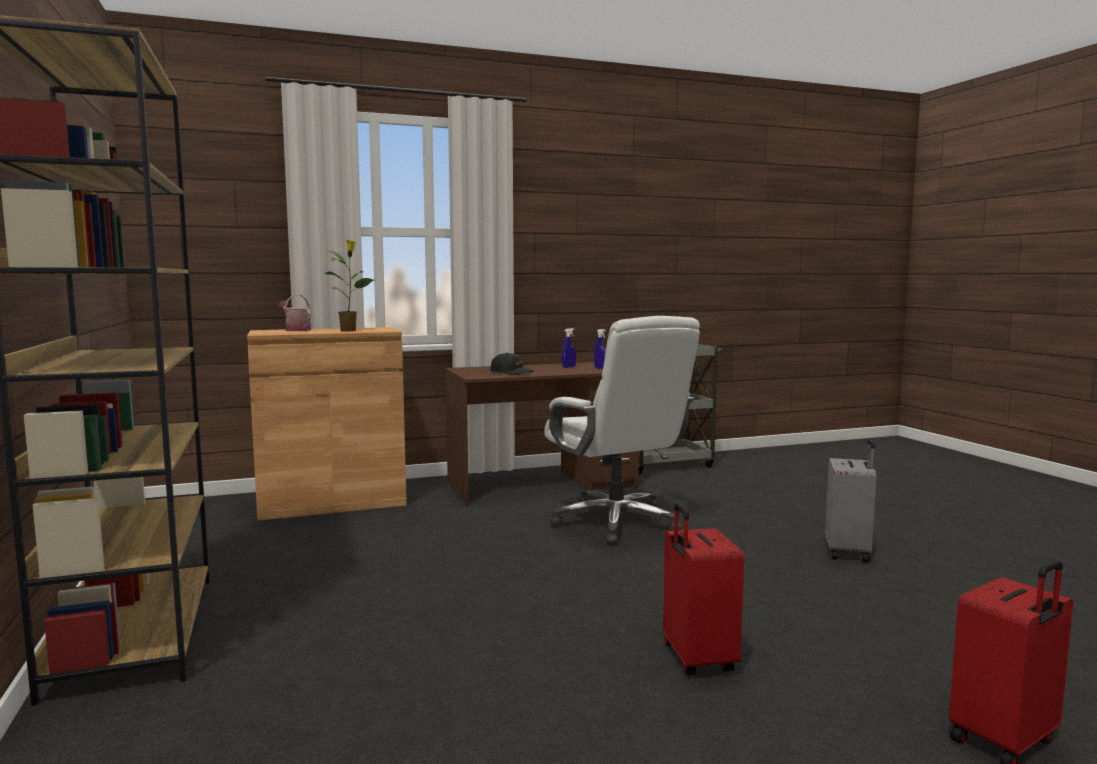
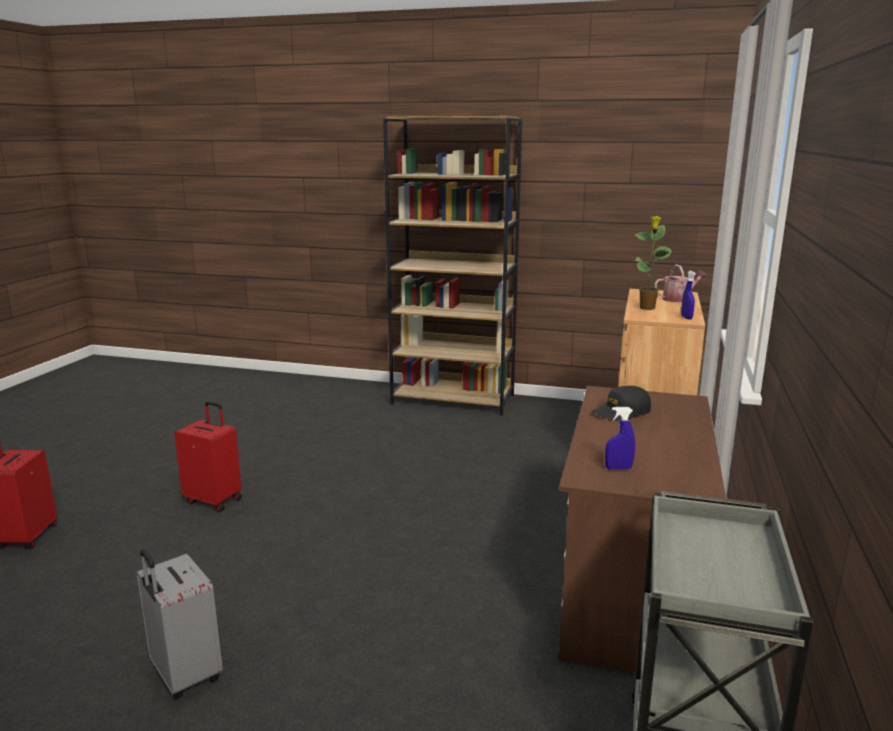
camera: 125 degrees right, 10 degrees up
white office chair [544,316,700,545] -> none
blue spray bottle [562,328,576,368] -> blue spray bottle moved to [681,271,696,319]

